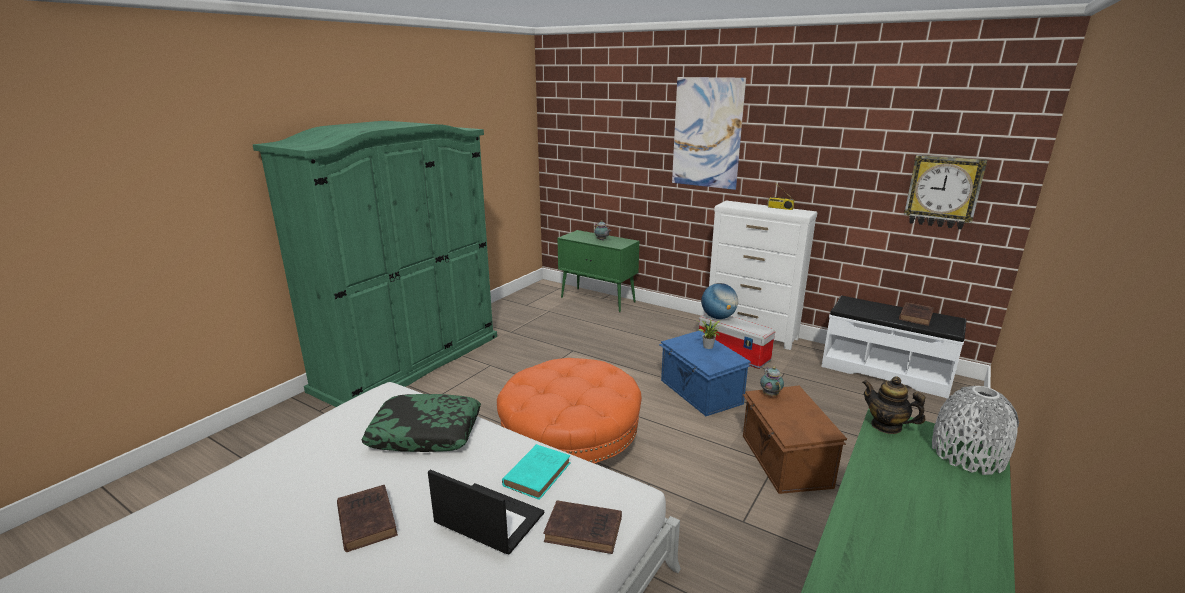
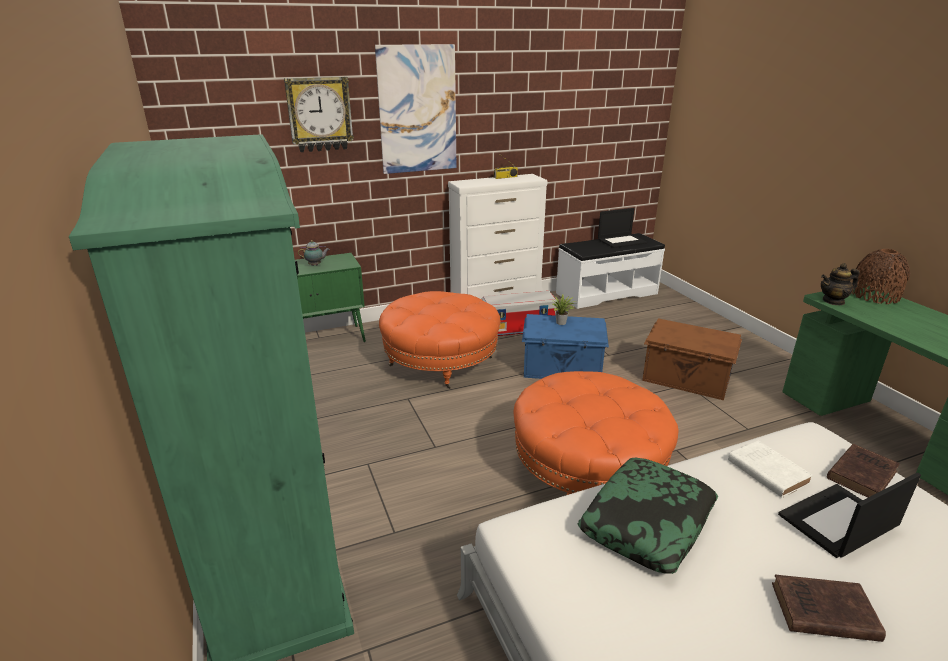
camera: 55 degrees left, 5 degrees up
turquoise book [502,444,571,500] -> white book [728,441,813,498]
globe [701,283,738,319] -> none
teapot [760,366,784,397] -> none
brown book [899,302,934,326] -> laptop [598,208,647,248]
wall clock [904,155,987,230] -> wall clock moved to [284,77,354,152]
grey vase [932,386,1019,475] -> brown vase [852,249,910,304]
none -> orange ottoman [379,291,501,389]

